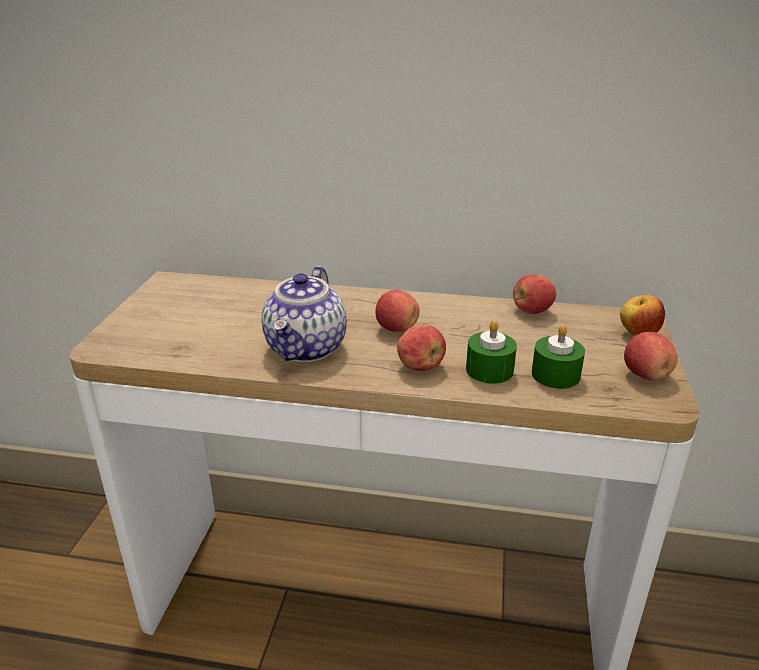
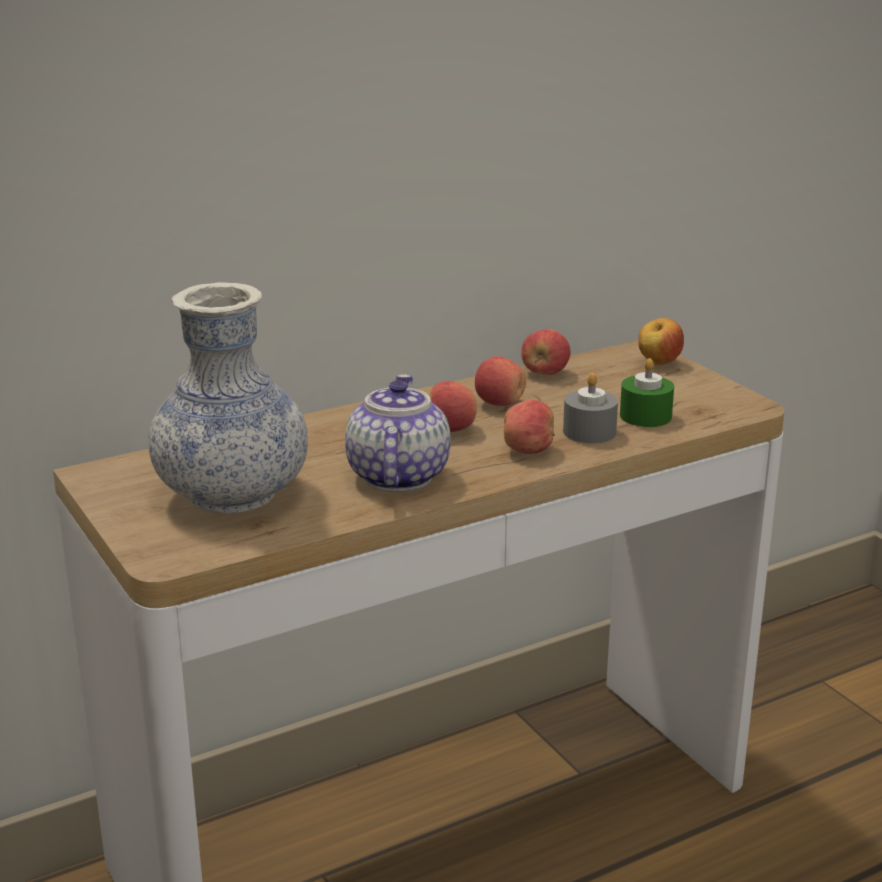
camera: 40 degrees left, 5 degrees down
teapot [262,266,347,362] -> teapot turned 150 degrees counterclockwise [345,374,451,492]
green candle [466,320,517,384] -> grey candle [563,373,618,443]
apple [624,332,678,380] -> apple moved to [475,356,526,406]
none -> vase [148,282,308,514]

